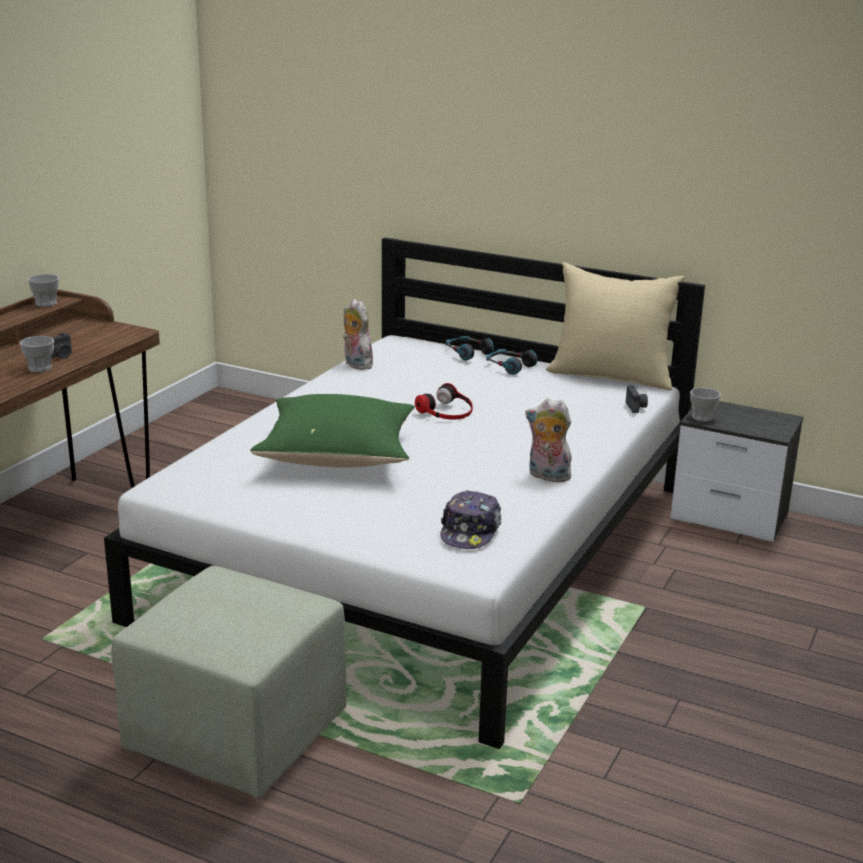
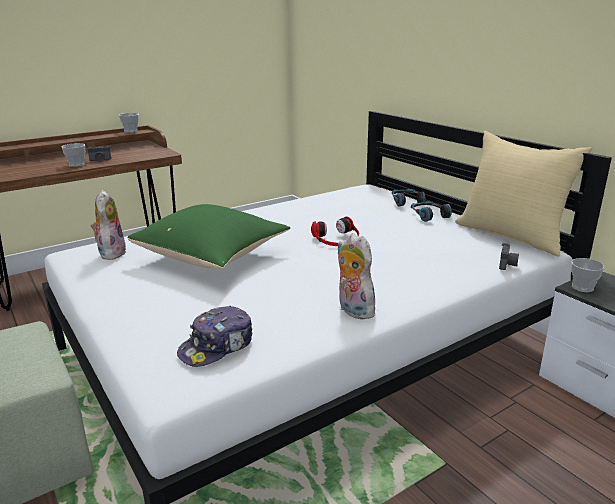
camera: 30 degrees right, 0 degrees up
plush toy [343,299,375,370] -> plush toy moved to [91,190,126,260]

